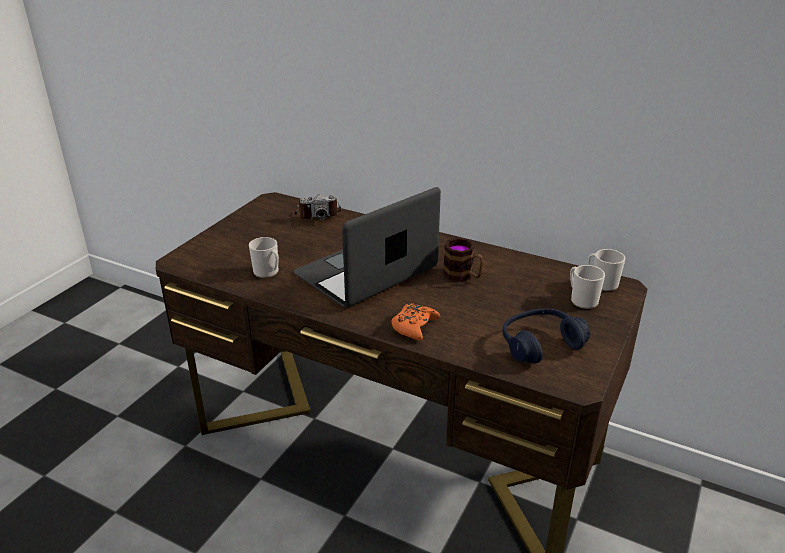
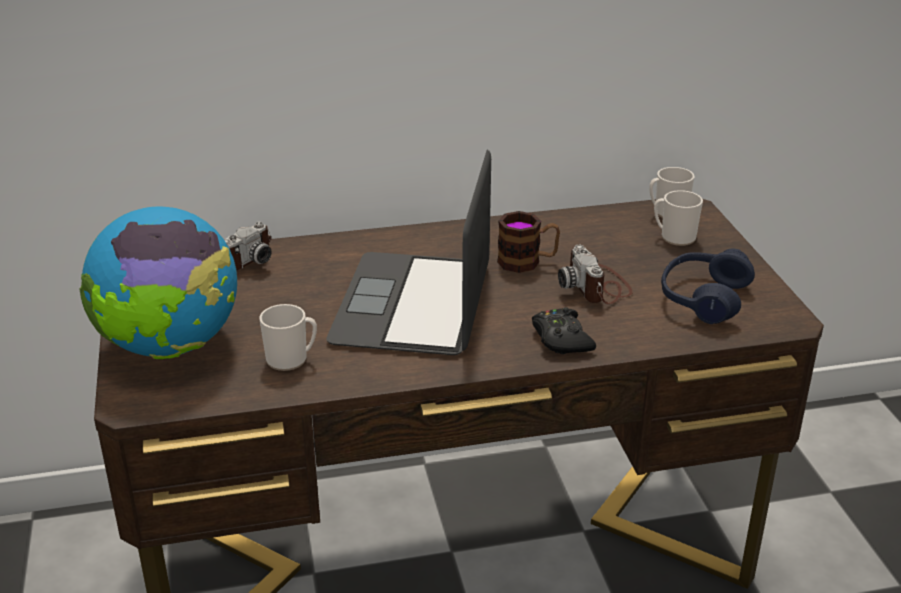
camera: 40 degrees left, 0 degrees up
orange game controller [391,303,440,341] -> black game controller [532,307,596,354]
none -> globe [79,206,237,359]
none -> camera [558,245,633,305]

